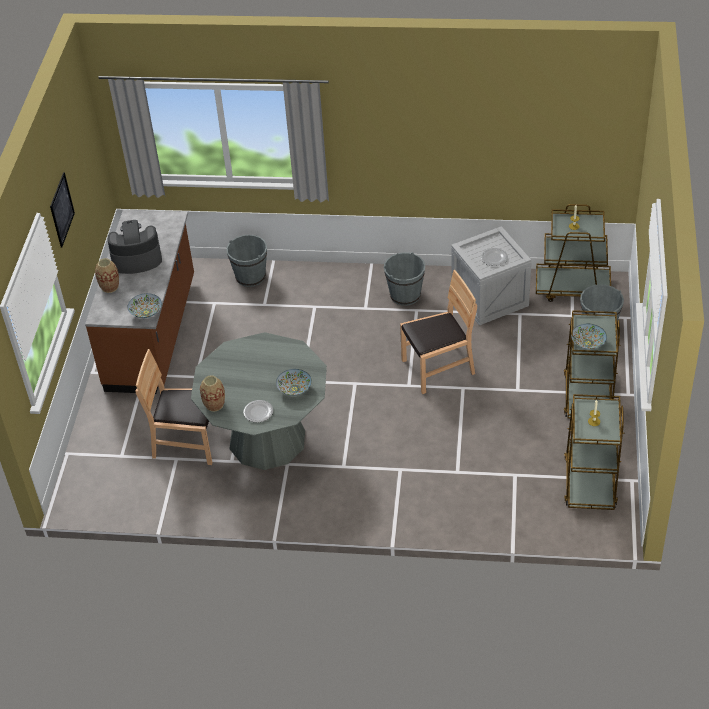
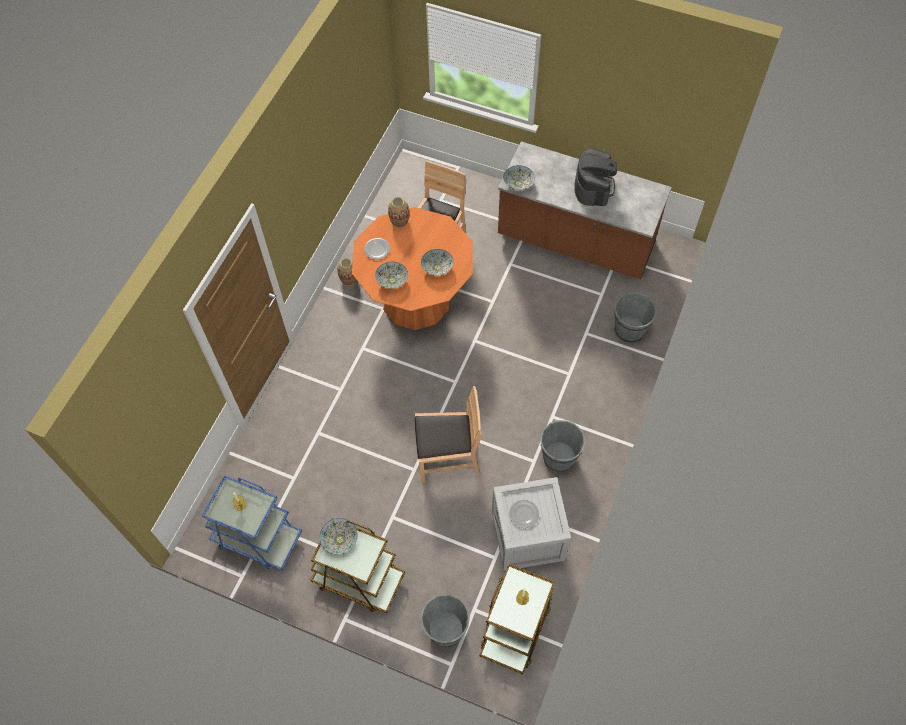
camera: 105 degrees right, 15 degrees up
picture [50,172,75,247] -> none
vase [95,258,119,293] -> vase moved to [337,258,356,286]
grey dining table [191,332,327,470] -> orange dining table [352,207,473,330]
brown chair [400,270,477,394] -> brown chair turned 90 degrees counterclockwise [415,386,482,483]
brown cart [564,394,624,510] -> blue cart [201,475,302,570]
none -> bowl [421,249,453,276]

